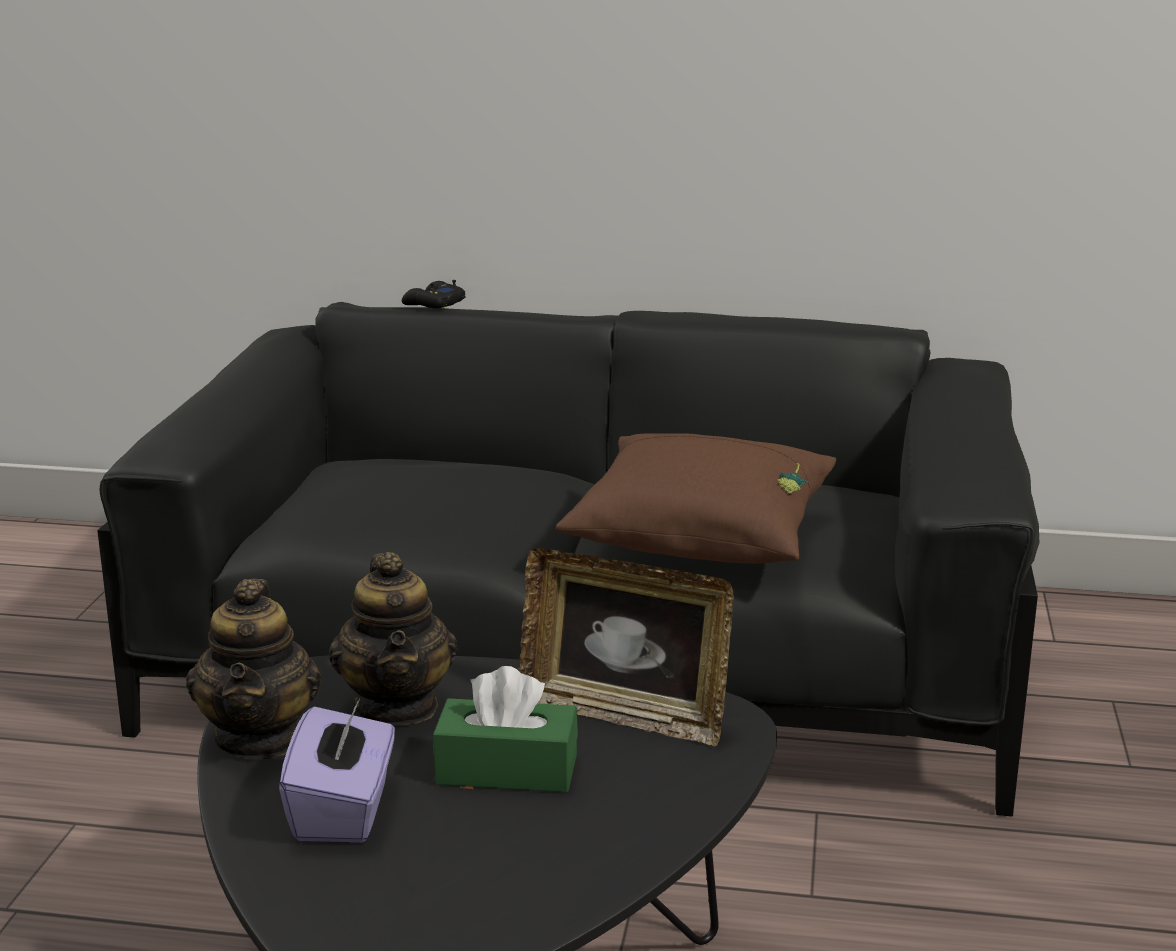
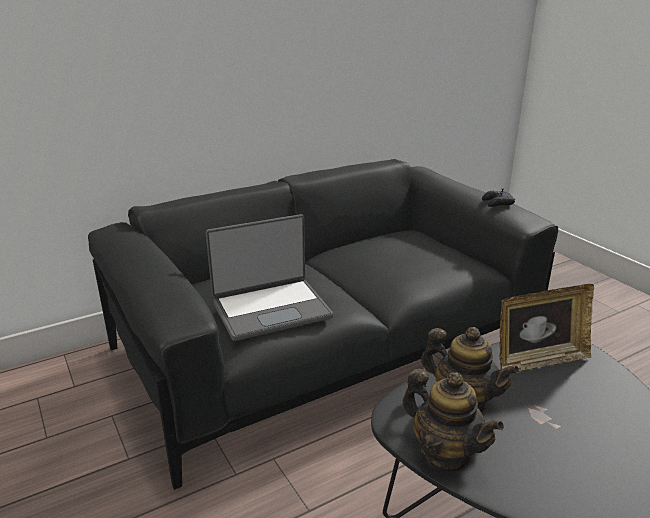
camera: 40 degrees left, 5 degrees up
purple tissue box [279,697,395,842] -> none
black game controller [402,280,466,309] -> black game controller moved to [482,188,515,207]
green tissue box [433,666,578,792] -> none
brown pillow [556,433,836,564] -> none
none -> laptop [206,214,333,341]

